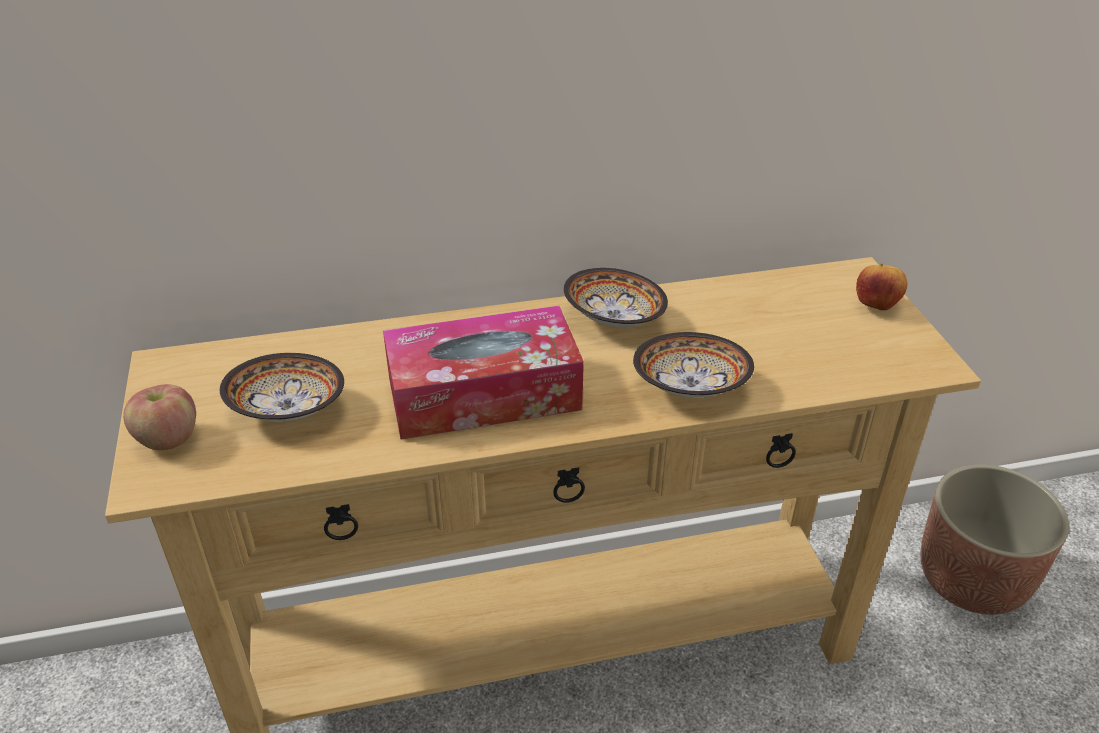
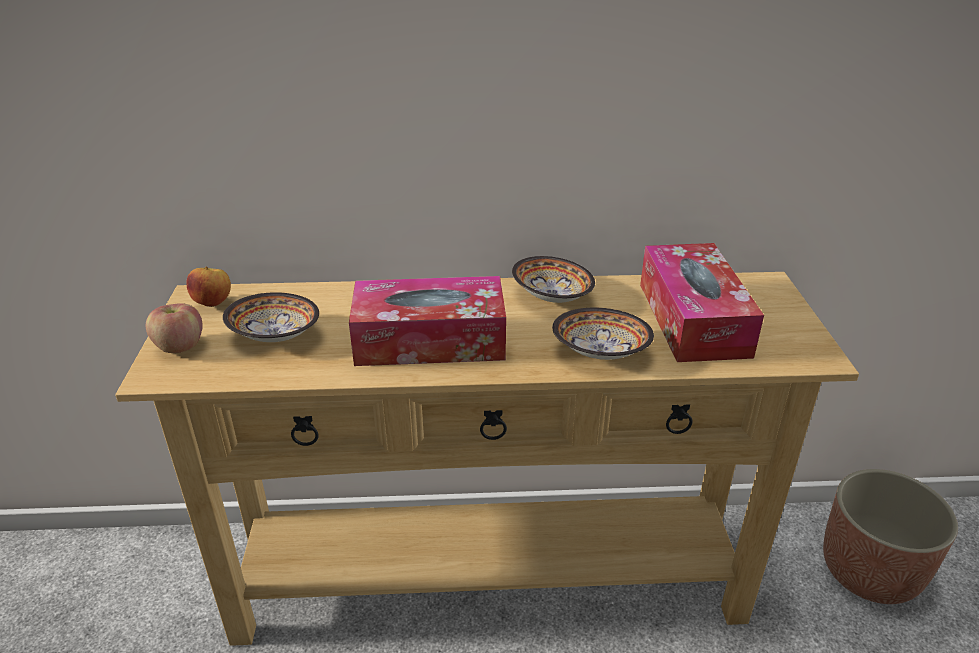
camera: 10 degrees right, 5 degrees down
apple [856,264,907,311] -> apple moved to [186,266,231,307]
none -> tissue box [640,243,764,362]

